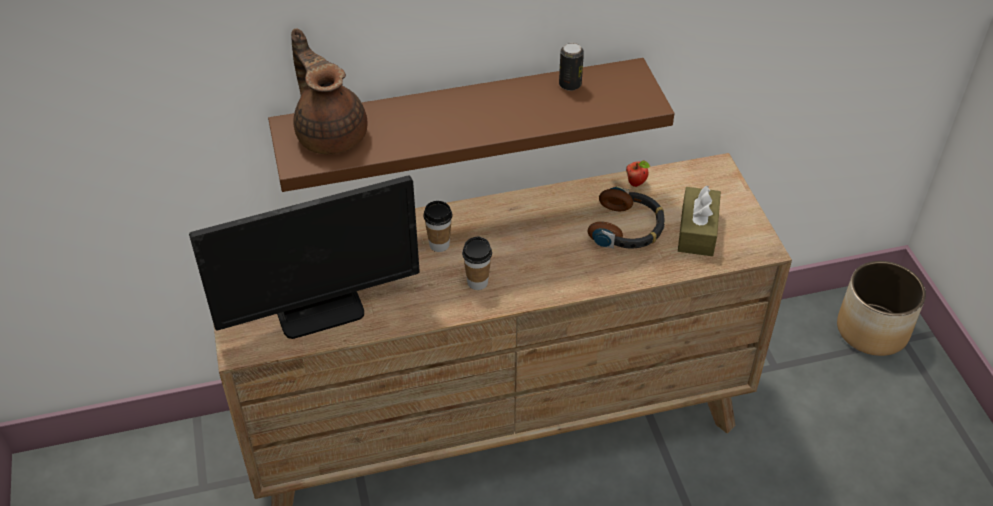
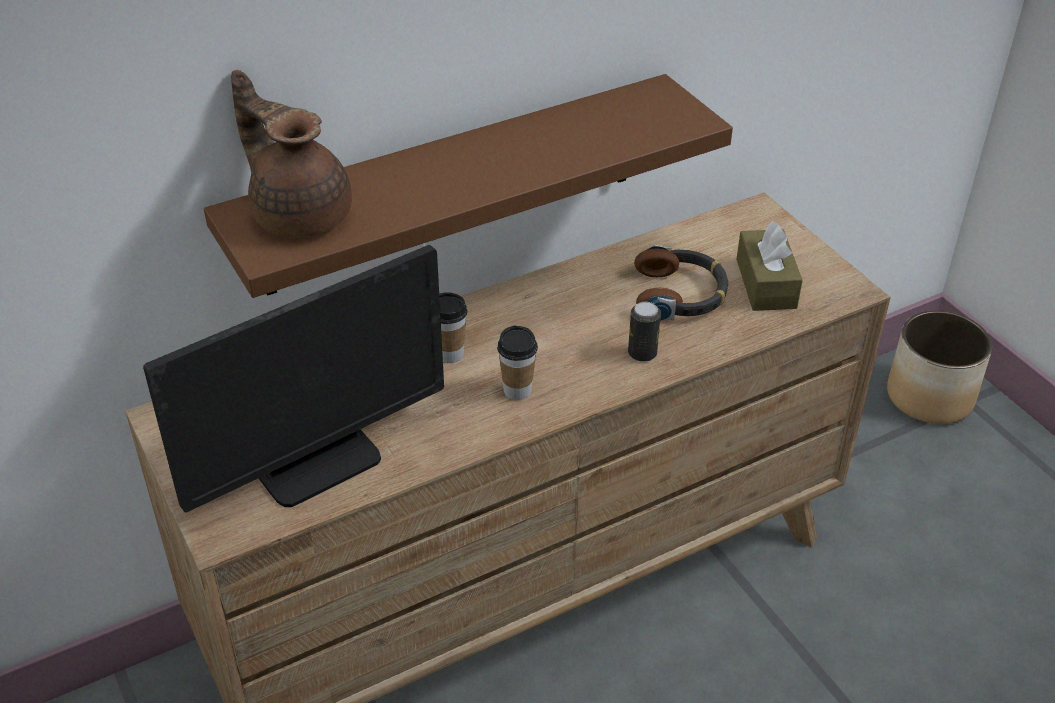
camera: 15 degrees left, 5 degrees down
can [559,43,584,91] -> can moved to [628,302,661,362]
apple [626,161,650,187] -> none

